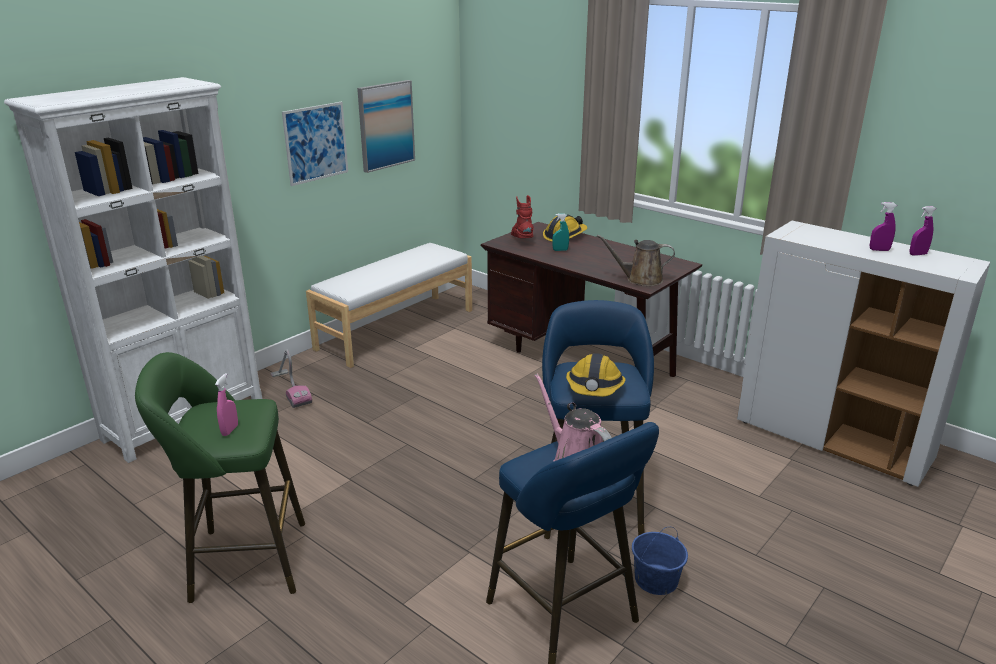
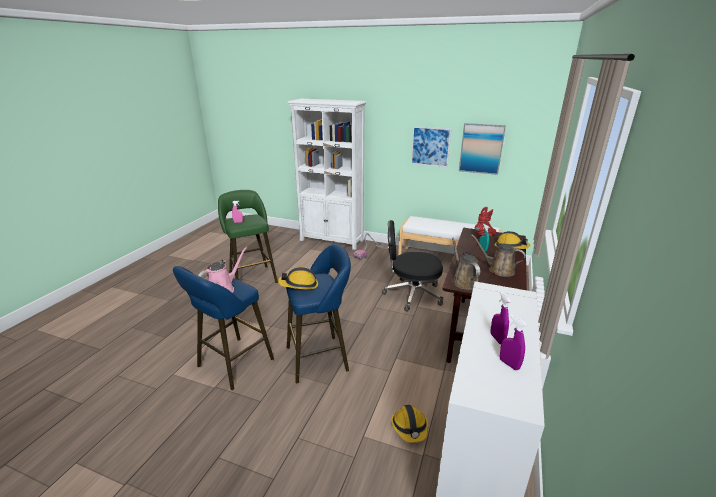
camera: 70 degrees right, 0 degrees up
blue bucket [632,527,688,595] -> none
none -> black office chair [382,220,443,312]
none -> hard hat [391,405,428,443]
none -> brown watering can [471,235,526,277]

